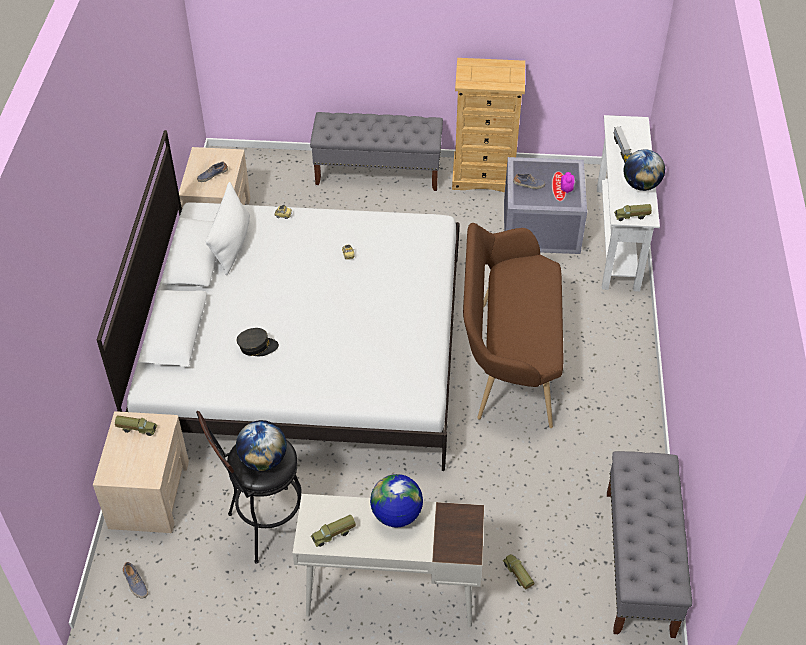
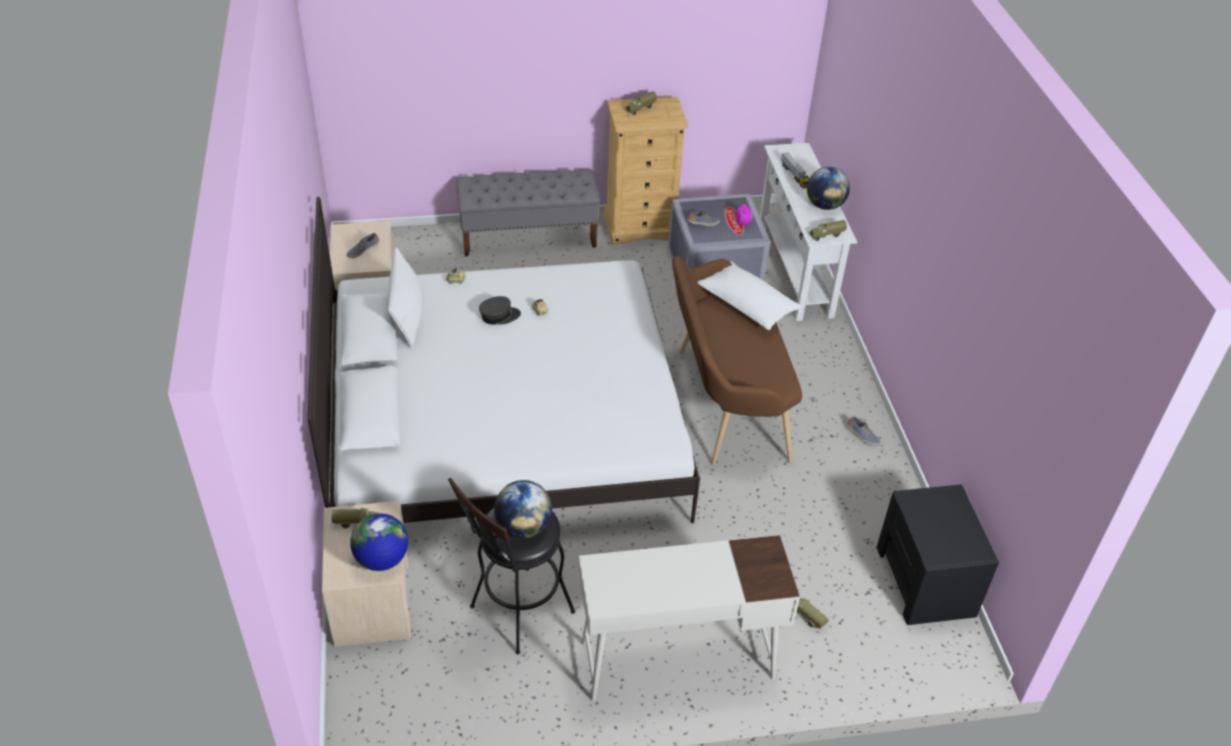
camera: 15 degrees left, 5 degrees down
shoe [122,562,148,599] -> shoe moved to [847,416,880,446]
grey cap [237,328,279,356] -> grey cap moved to [479,296,521,325]
toy truck [311,514,356,547] -> toy truck moved to [625,91,657,115]
globe [370,474,423,528] -> globe moved to [350,513,408,571]
grey bench [607,451,692,638] -> black nightstand [877,484,999,625]
none -> white pillow [697,261,802,331]

